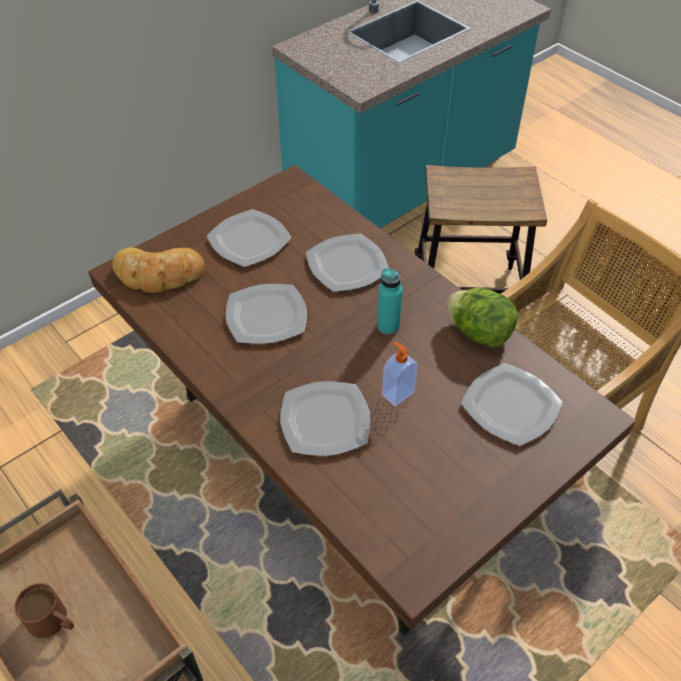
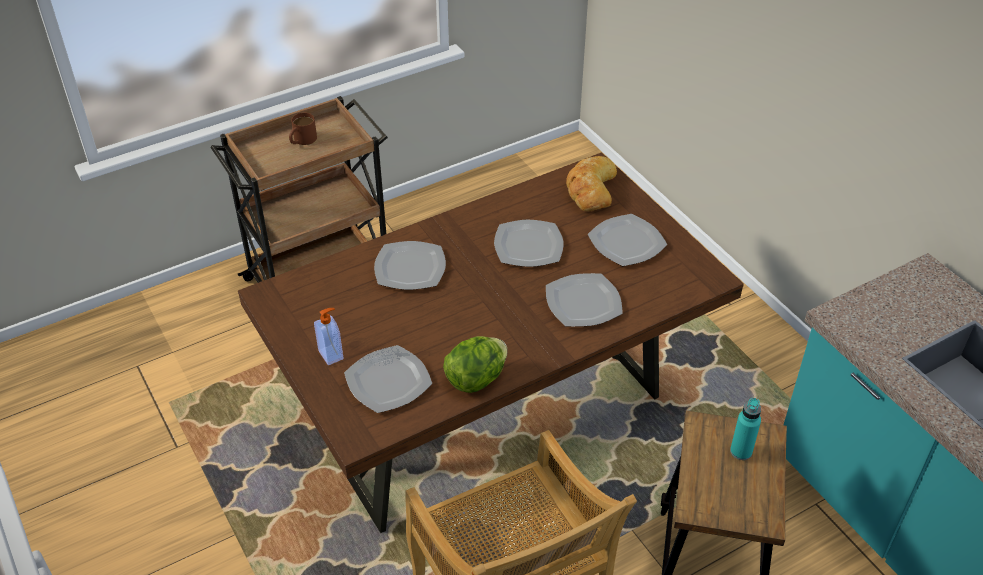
camera: 100 degrees right, 5 degrees down
turquoise bottle [377,268,403,335] -> turquoise bottle moved to [730,398,761,460]
soap dispenser [382,342,418,406] -> soap dispenser moved to [314,308,344,365]

